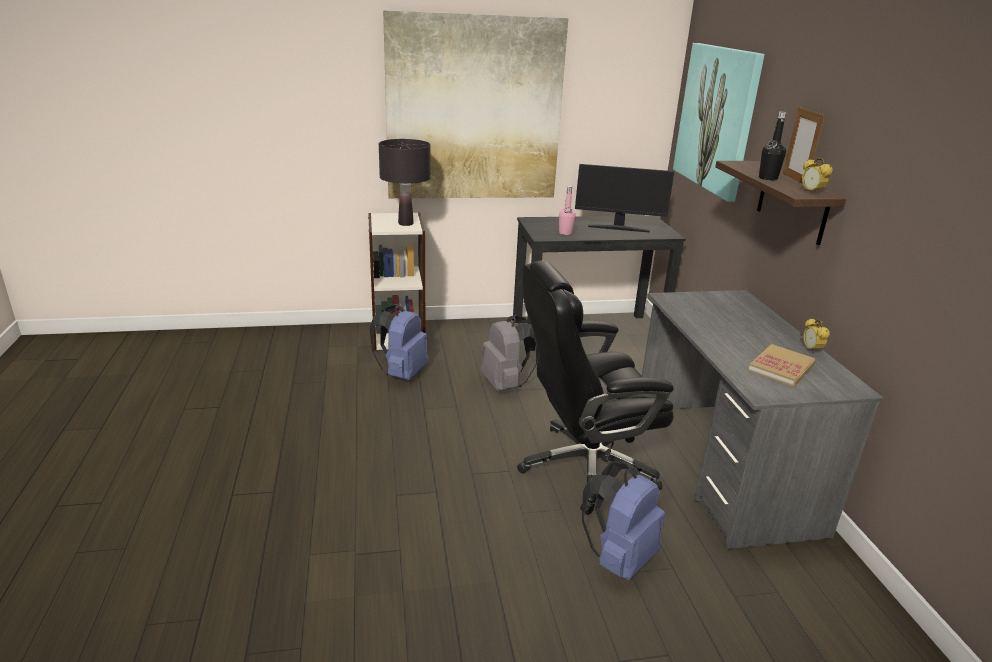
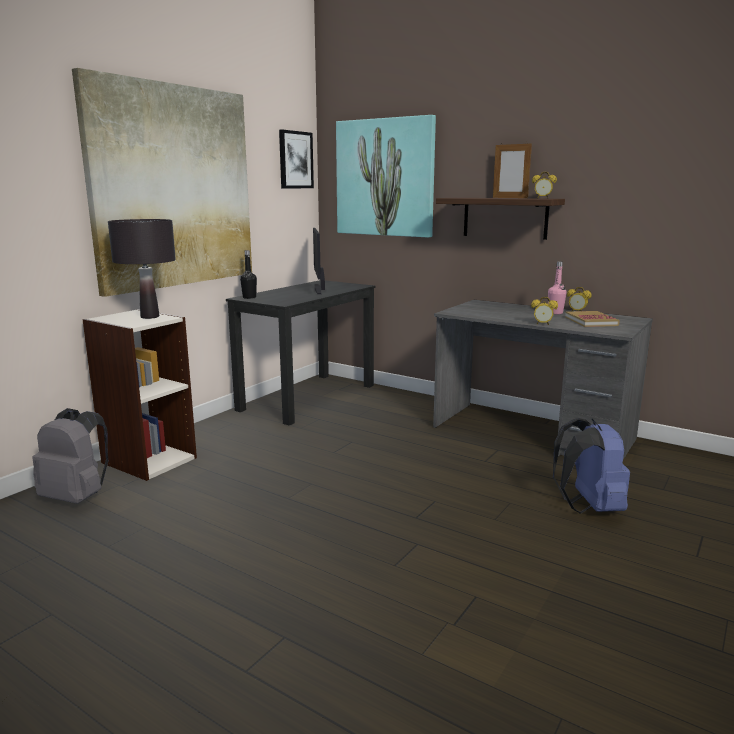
camera: 45 degrees left, 10 degrees down
blue backpack [370,304,428,380] -> none
grey backpack [481,315,538,391] -> grey backpack moved to [32,408,108,504]
black office chair [517,261,674,515] -> none
pink bottle [559,186,576,235] -> pink bottle moved to [548,261,567,314]
monitor [575,164,674,232] -> monitor turned 120 degrees clockwise [313,228,325,294]
black bottle [759,111,786,180] -> black bottle moved to [240,250,257,299]
none -> picture [279,129,314,188]
none -> alarm clock [531,297,558,325]

